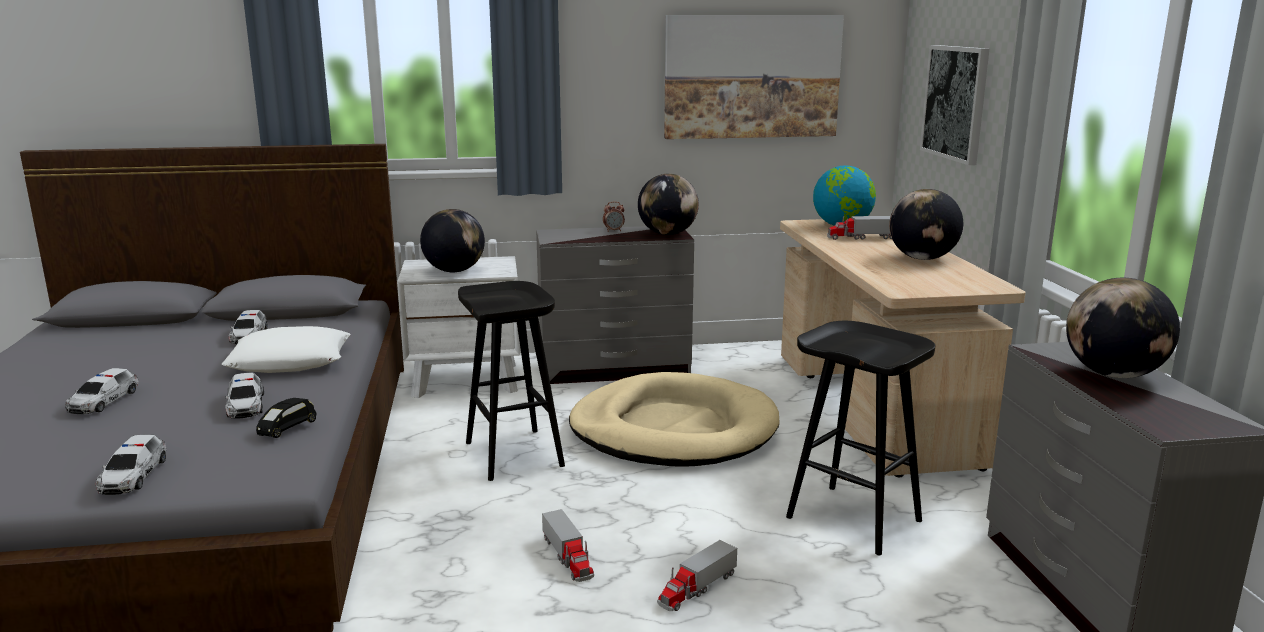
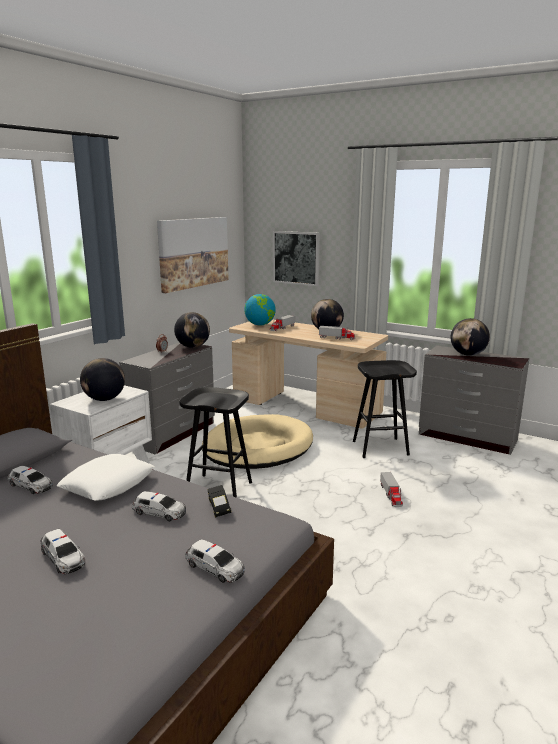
camera: 50 degrees left, 0 degrees up
toy truck [542,509,594,582] -> toy truck moved to [319,326,355,340]

